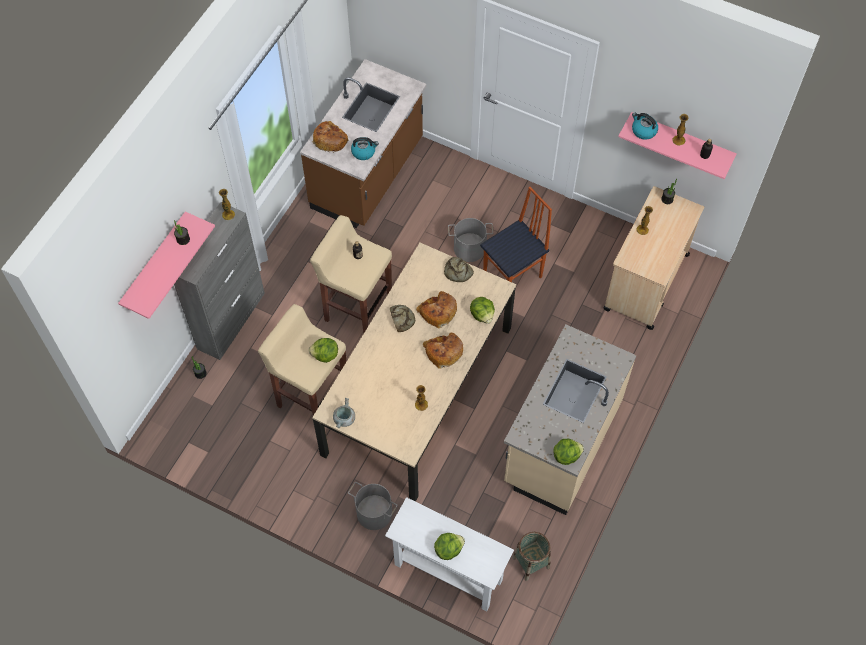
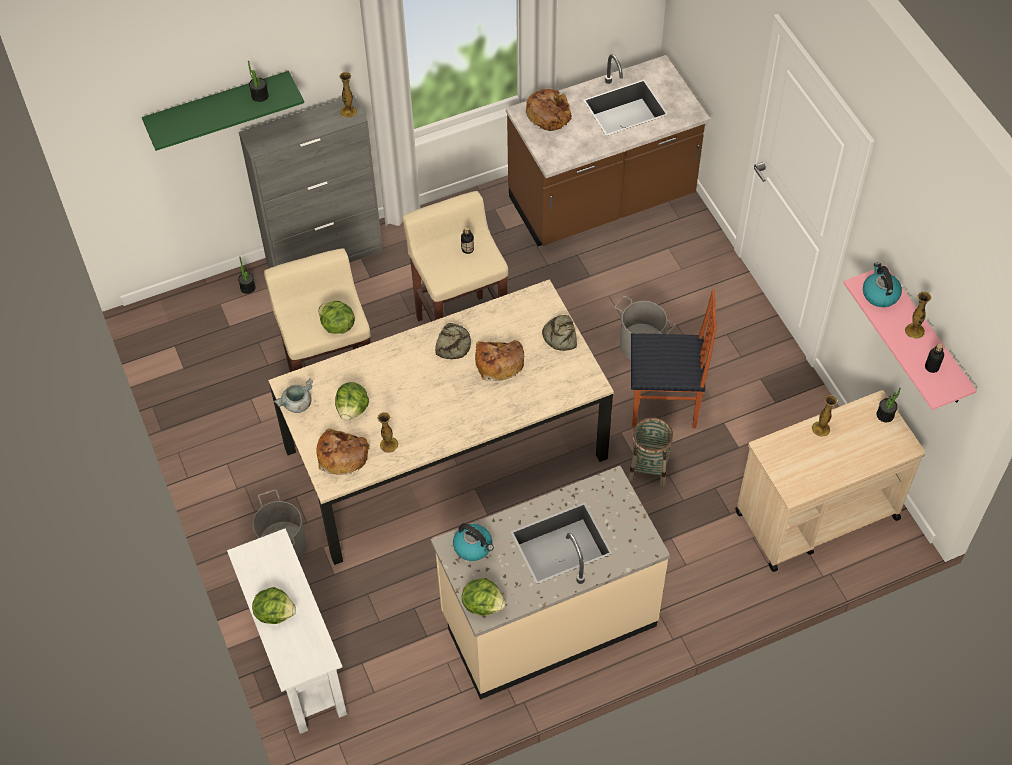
camera: 40 degrees right, 5 degrees down
pink shelf [118,212,215,319] -> green shelf [142,71,304,151]
kettle [351,137,379,160] -> kettle moved to [453,523,494,561]
bread [423,333,463,369] -> bread moved to [316,428,370,475]
lettuce [470,297,495,324] -> lettuce moved to [335,382,369,421]
basket [512,532,550,581] -> basket moved to [628,417,673,486]

